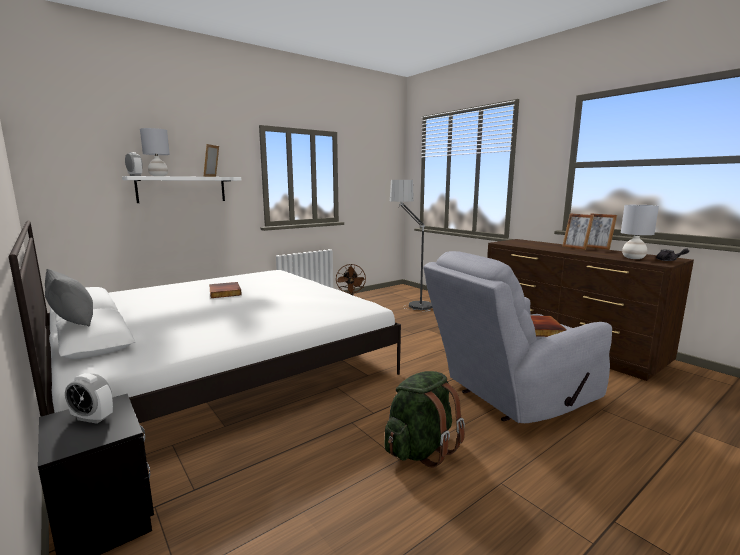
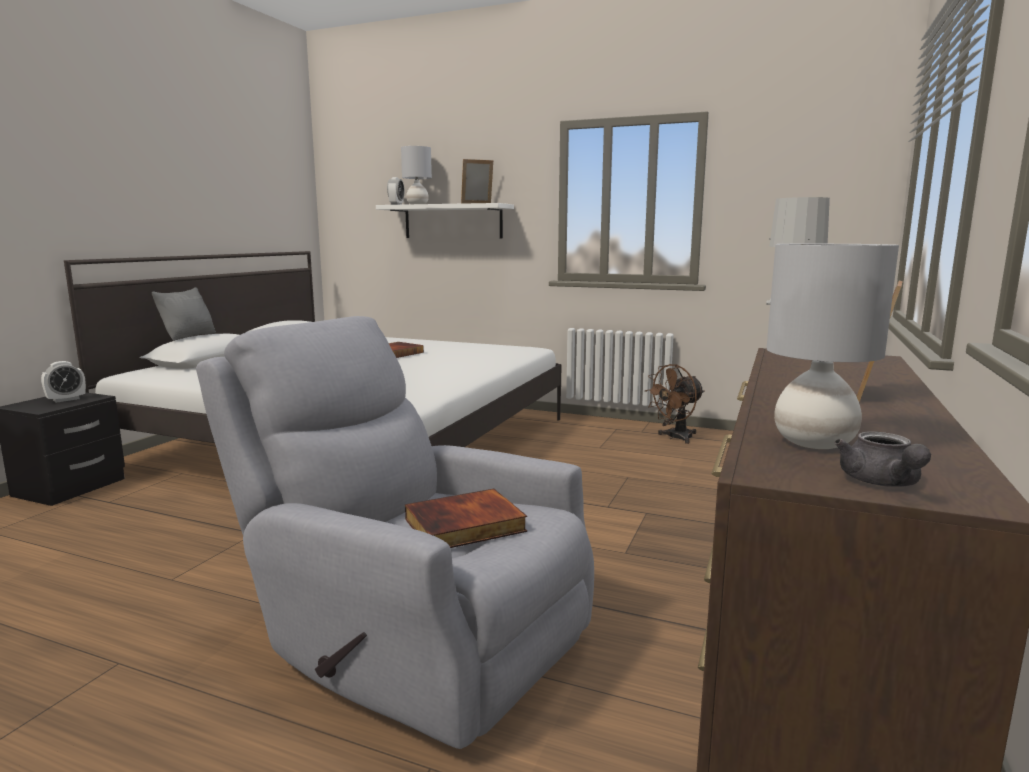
camera: 60 degrees right, 0 degrees up
alarm clock [65,373,113,424] -> alarm clock turned 120 degrees counterclockwise [41,361,86,403]
green backpack [384,371,465,468] -> none
picture frame [587,213,617,250] -> none

